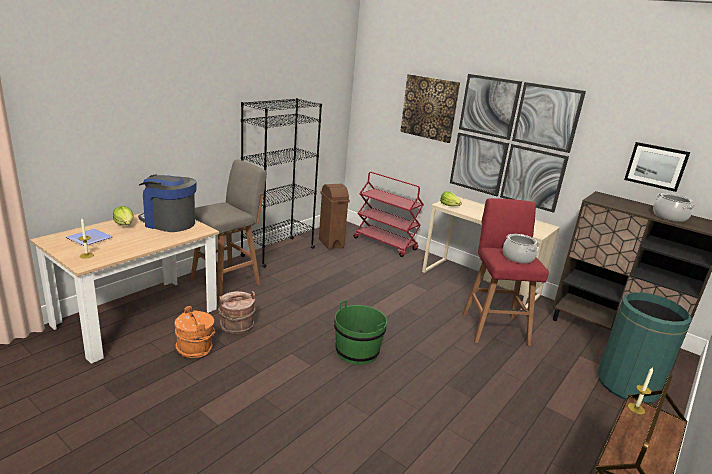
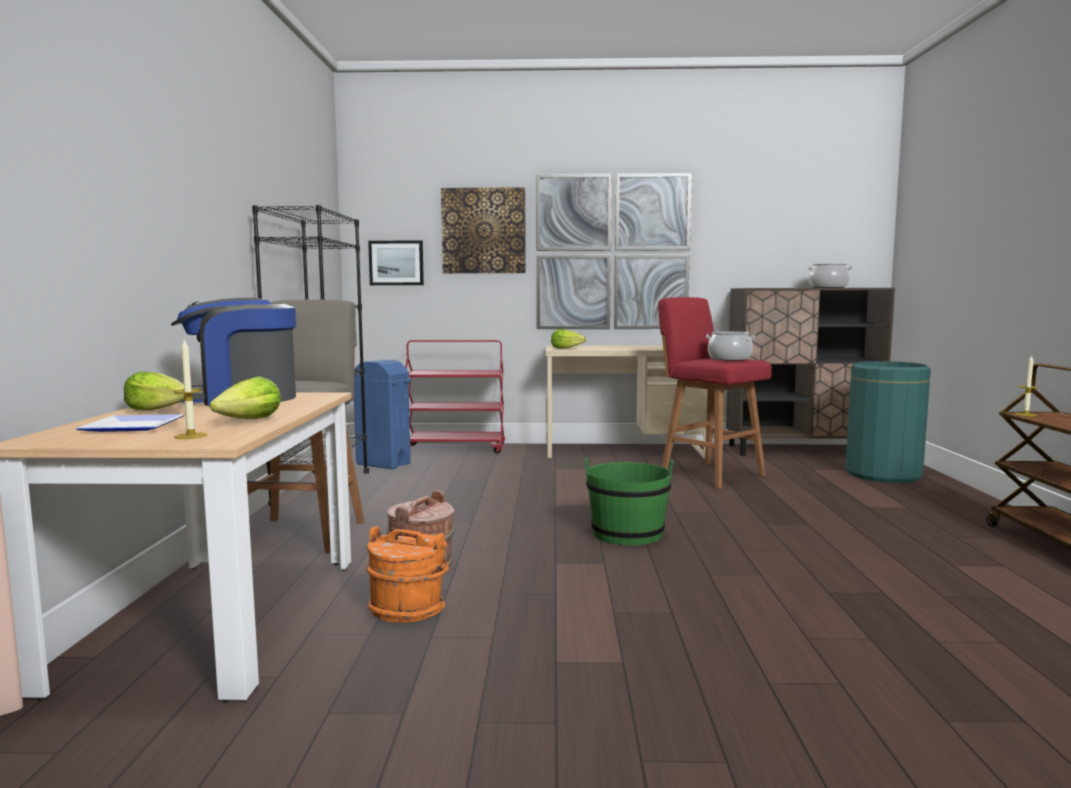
camera: 35 degrees left, 15 degrees down
brown trash can [319,184,350,250] -> blue trash can [354,359,411,469]
picture [624,142,690,192] -> picture moved to [368,240,424,285]
none -> lettuce [210,376,281,419]

